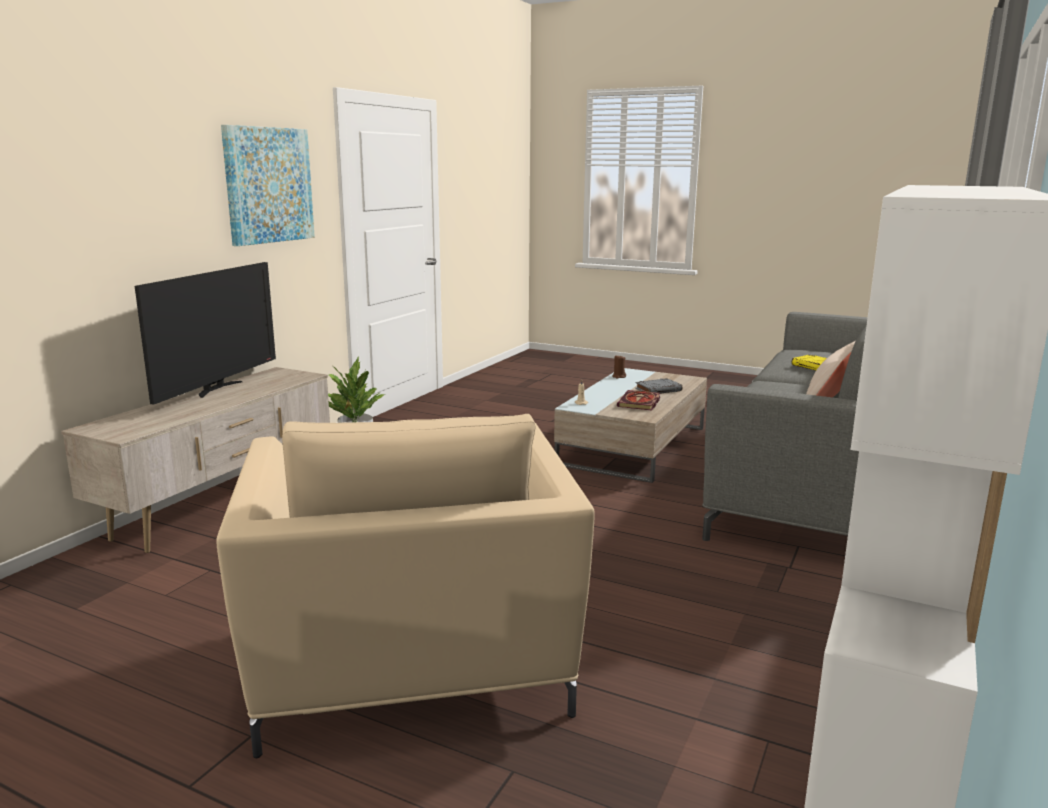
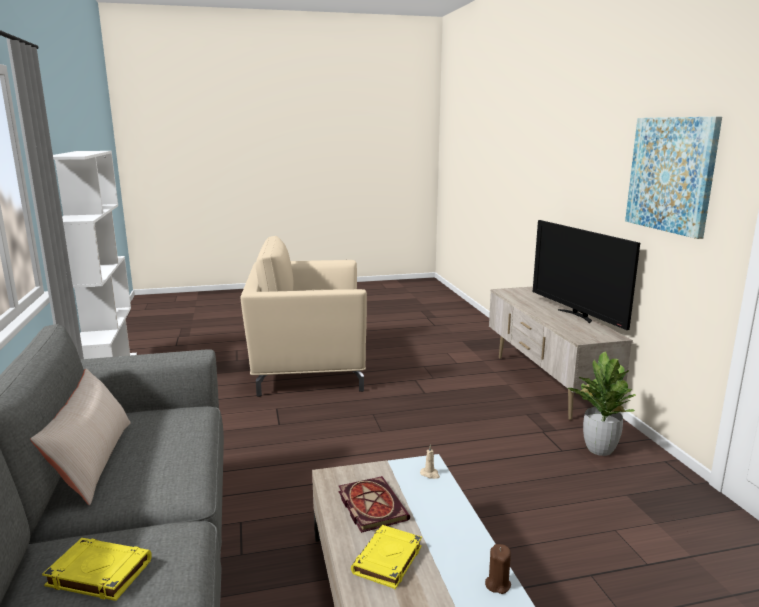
camera: 140 degrees right, 0 degrees up
beige armchair [217,414,595,758] -> beige armchair turned 45 degrees counterclockwise [241,236,367,397]
grey book [635,378,682,394] -> yellow book [351,525,422,589]

